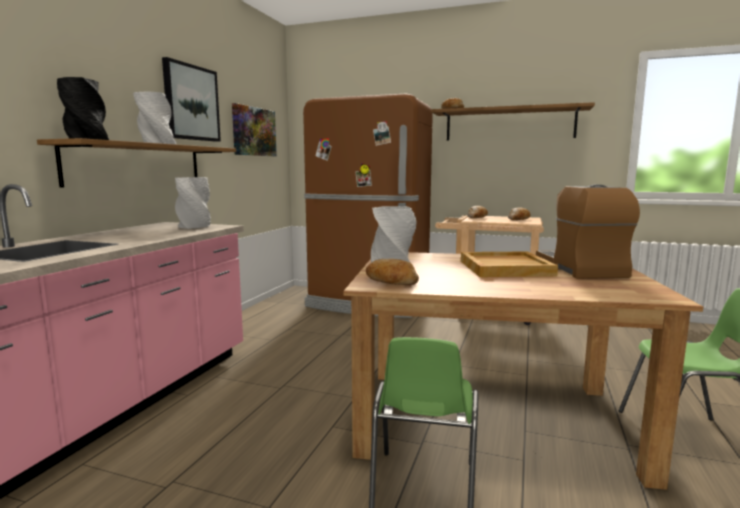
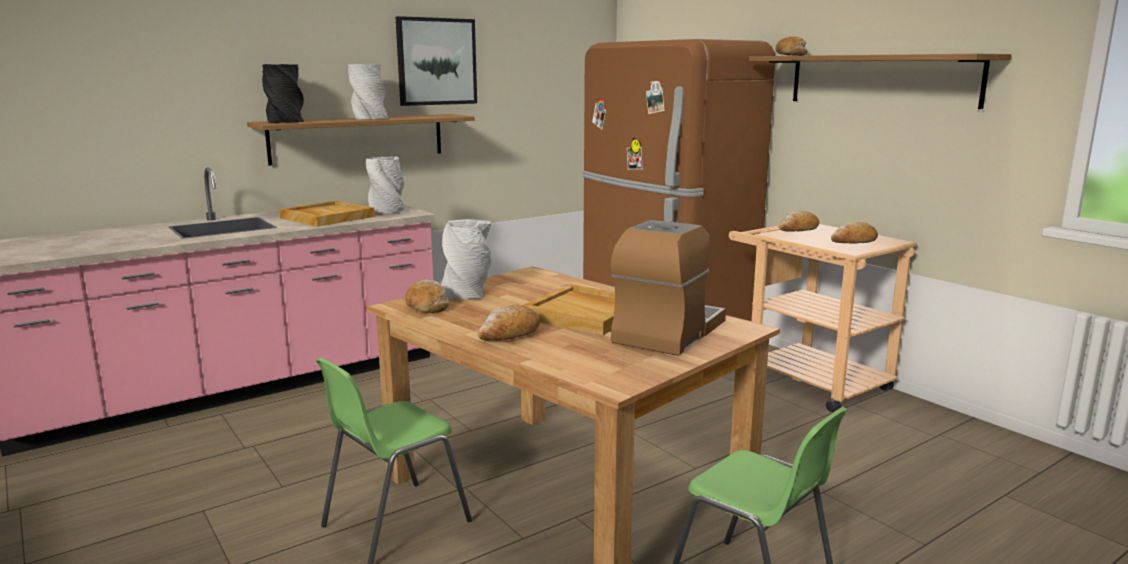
camera: 35 degrees right, 5 degrees up
picture [232,103,277,156] -> none
none -> beige tray [279,201,375,227]
none -> bread [478,305,540,341]

